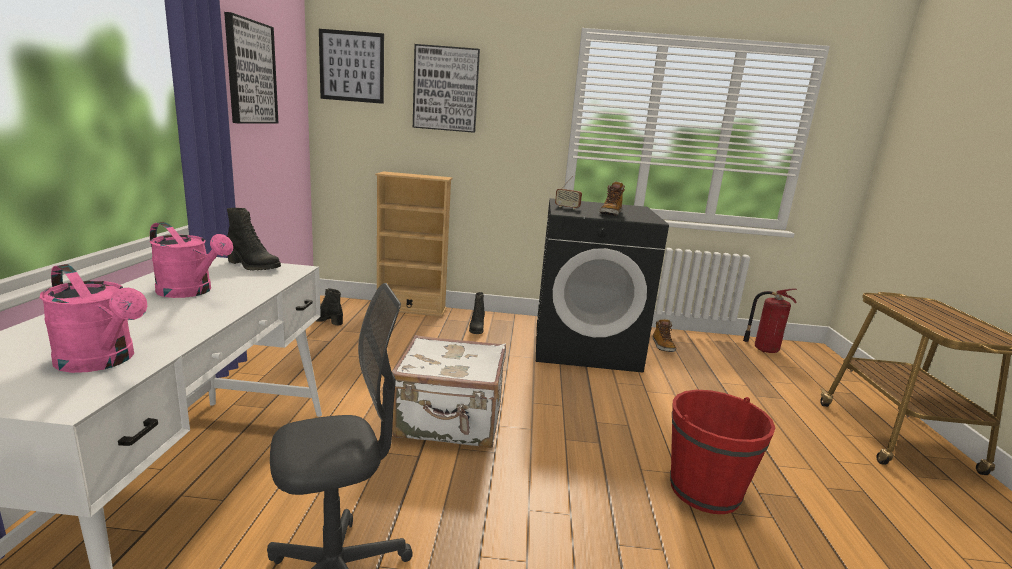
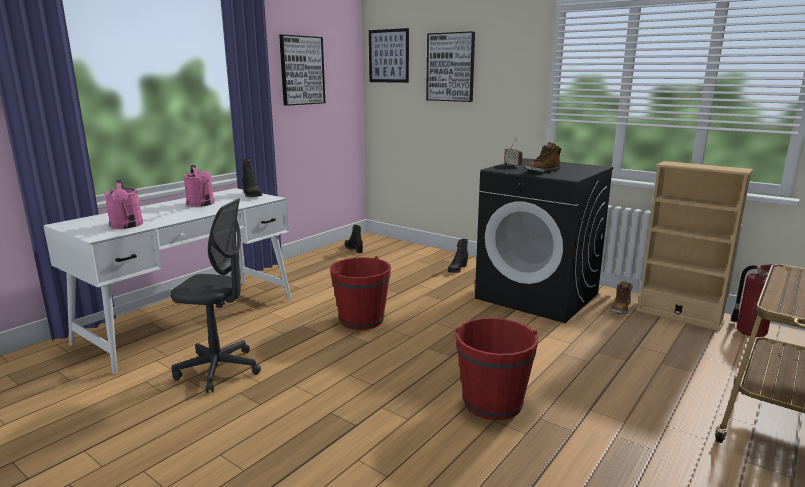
camera: 35 degrees right, 0 degrees up
beige bookcase [375,171,452,317] -> beige bookcase moved to [636,161,753,331]
white suitcase [392,335,506,448] -> red bucket [330,256,391,330]

